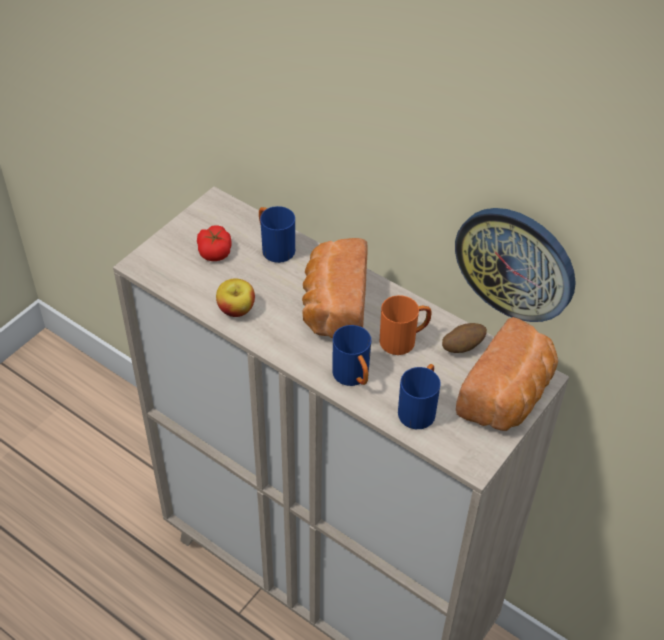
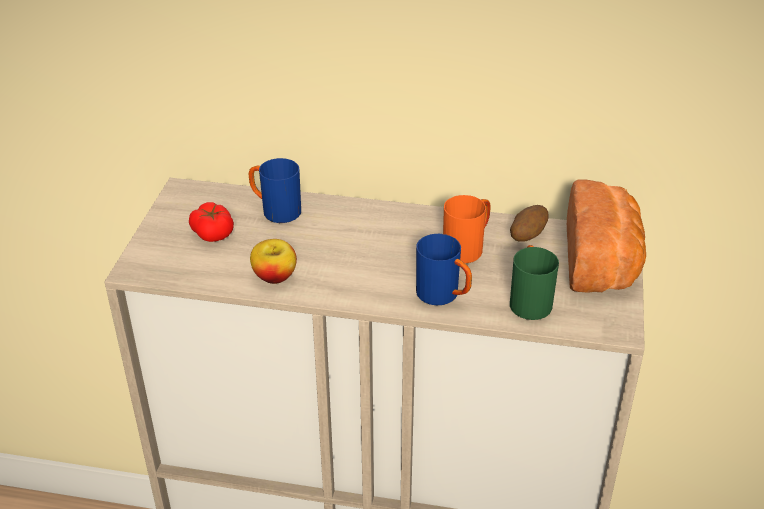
camera: 25 degrees left, 10 degrees down
bread [302,238,368,339] -> none
blue mug [398,364,441,429] -> green mug [510,245,559,320]
wall clock [455,208,576,322] -> none

